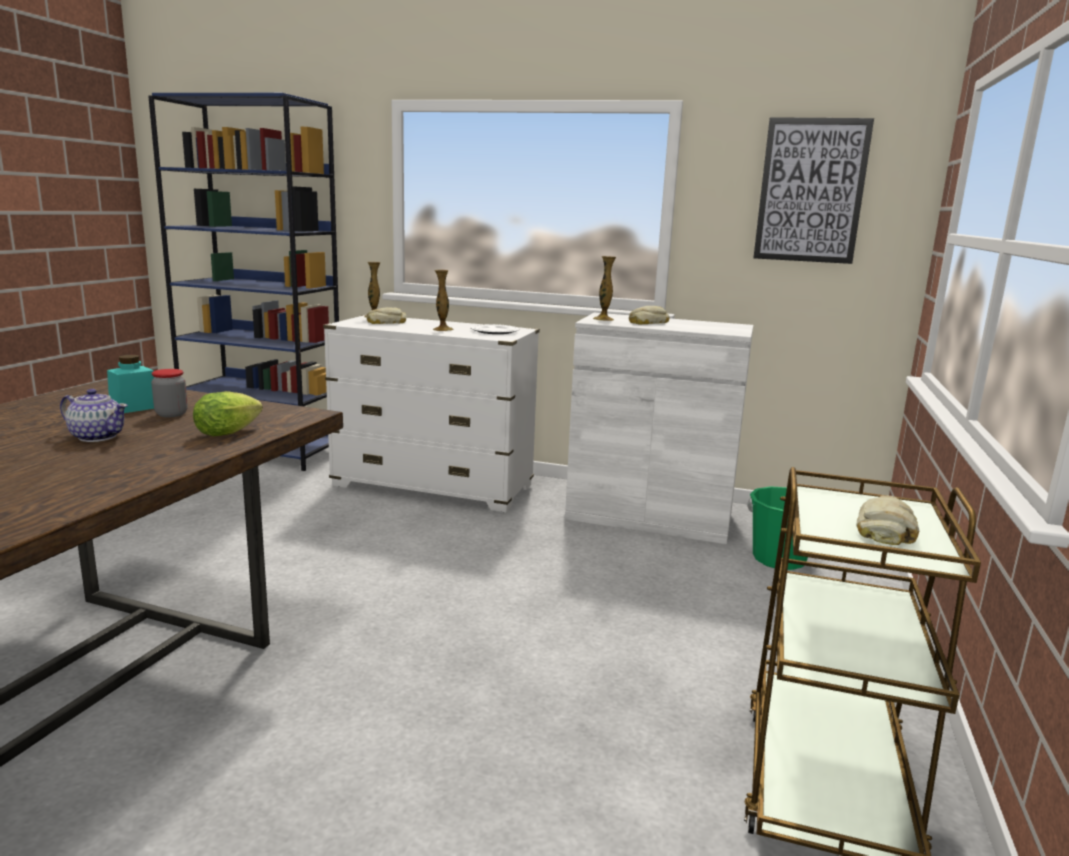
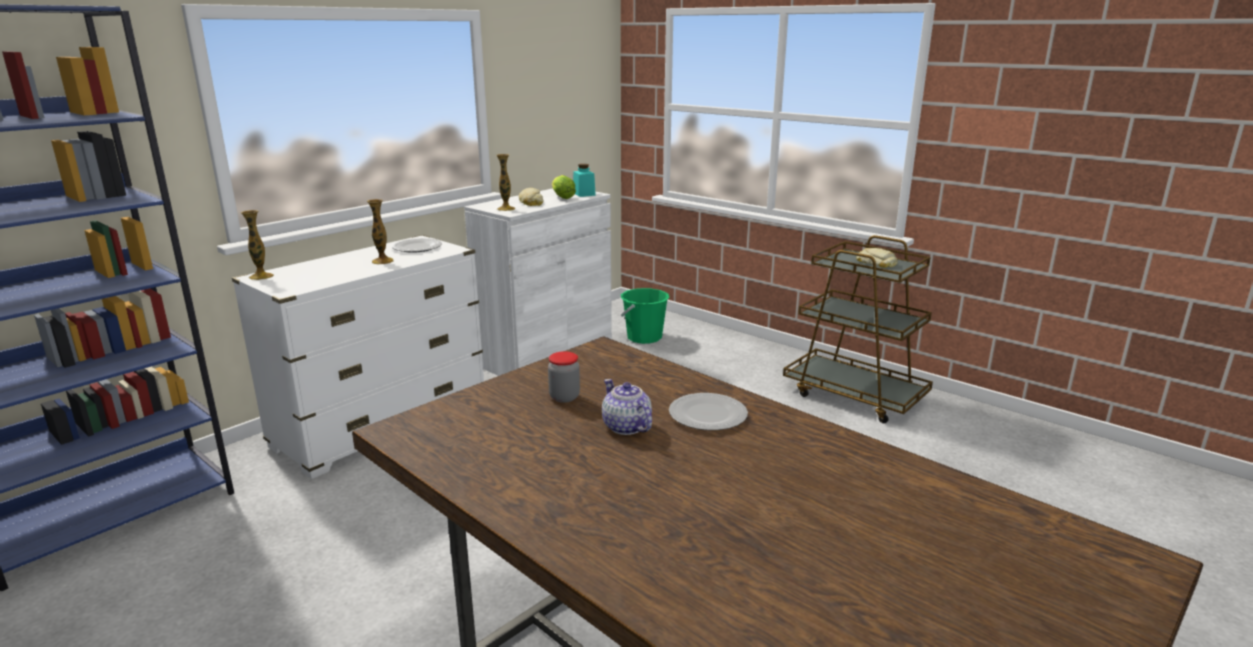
camera: 65 degrees left, 5 degrees up
teapot [60,389,128,442] -> teapot turned 75 degrees counterclockwise [602,379,652,435]
turquoise jar [107,355,154,413] -> turquoise jar moved to [573,164,596,197]
lettuce [193,391,263,436] -> lettuce moved to [552,175,576,199]
bread [366,307,406,324] -> none
picture [754,117,874,264] -> none
none -> plate [669,393,748,430]

